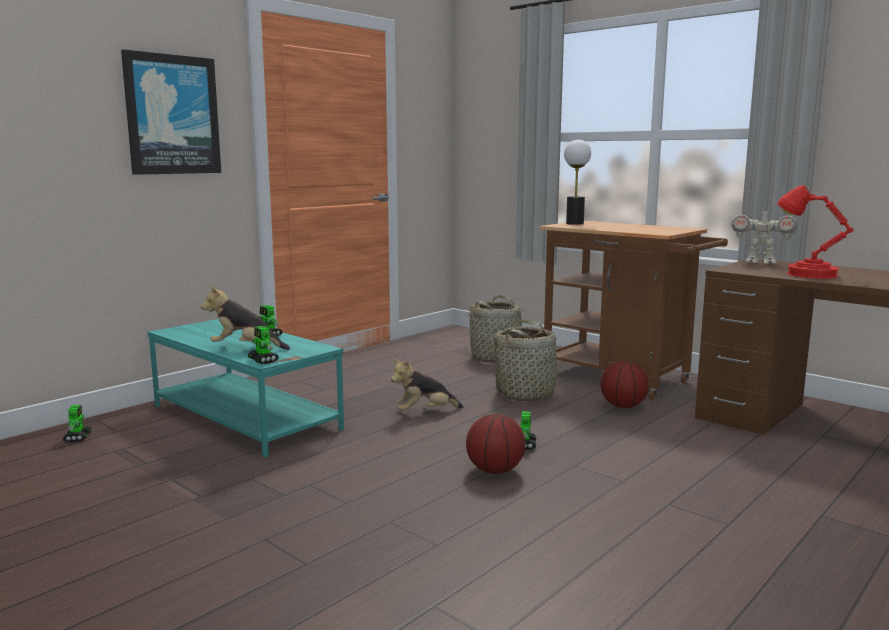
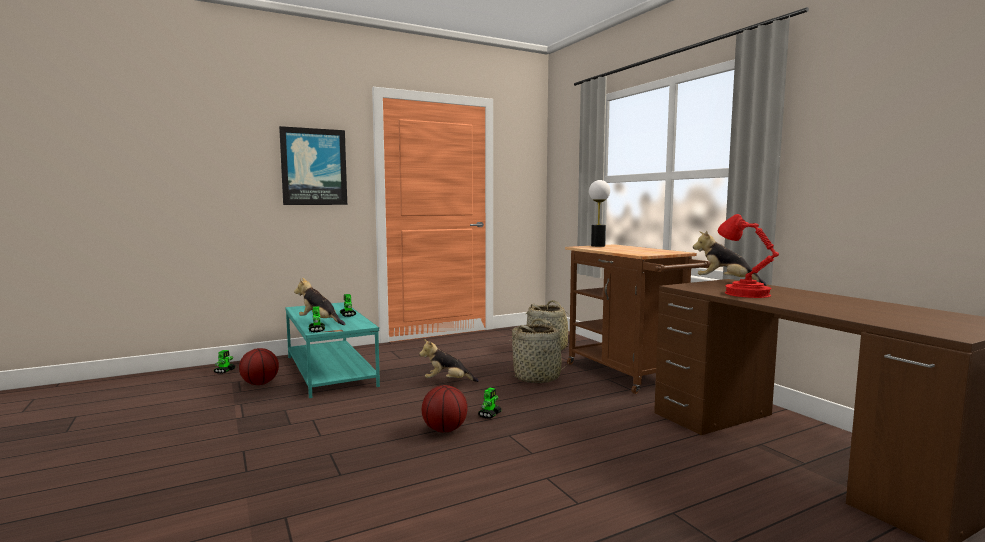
camera: 20 degrees right, 5 degrees down
basketball [601,361,649,408] -> basketball moved to [239,348,279,385]
toy robot [731,206,797,264] -> plush toy [693,231,767,286]

